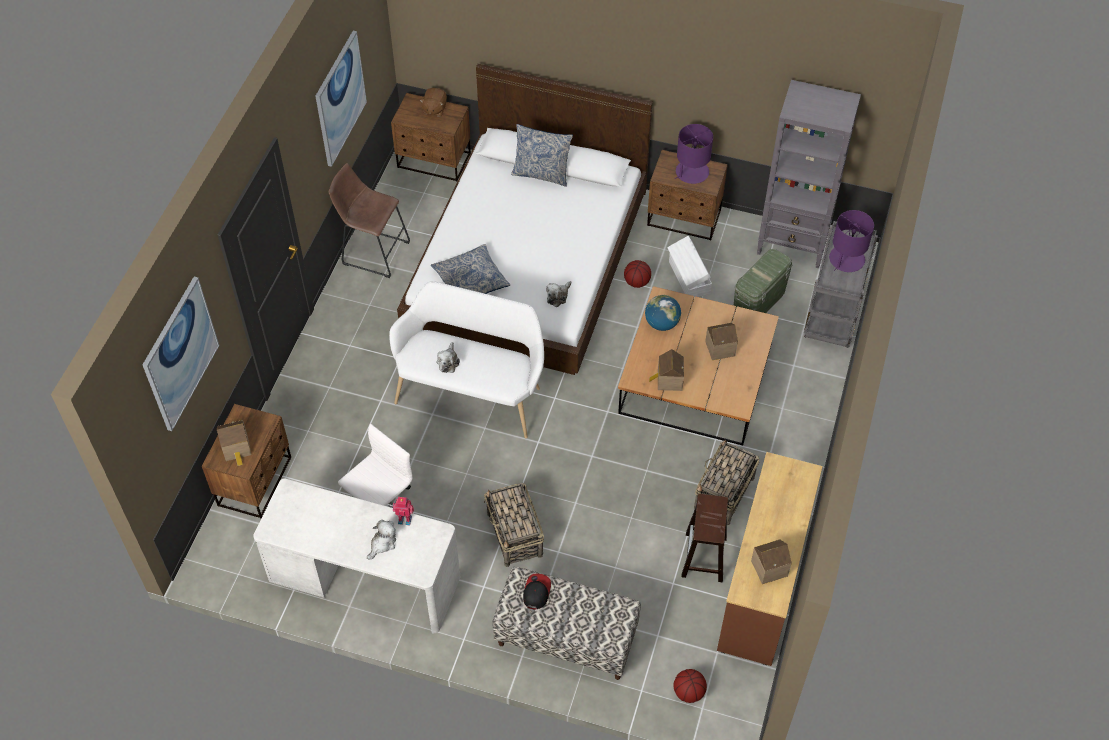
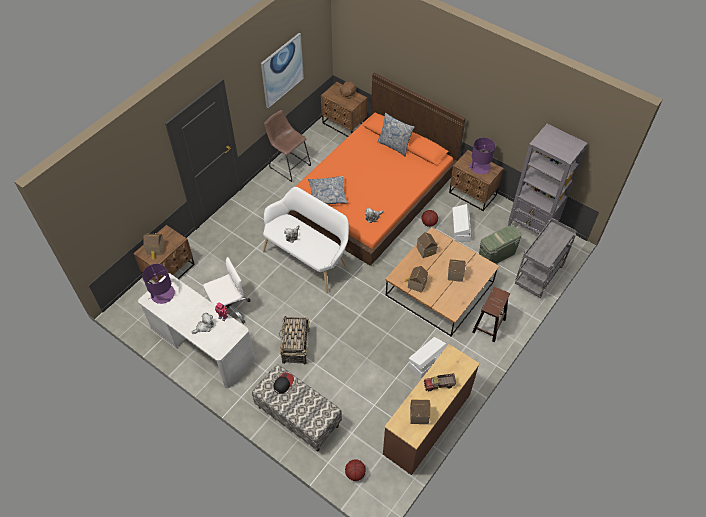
camera: 20 degrees right, 0 degrees up
picture [142,277,219,431] -> none
white bed [397,64,653,375] -> orange bed [288,72,466,265]
globe [645,295,681,331] -> toy house [417,232,438,258]
brown stool [681,494,728,583] -> brown stool moved to [472,287,510,343]
basket [694,440,760,525] -> white storage box [409,337,447,378]
purple table lamp [829,210,874,272] -> purple table lamp moved to [142,264,175,304]
none -> toy truck [424,373,456,391]

